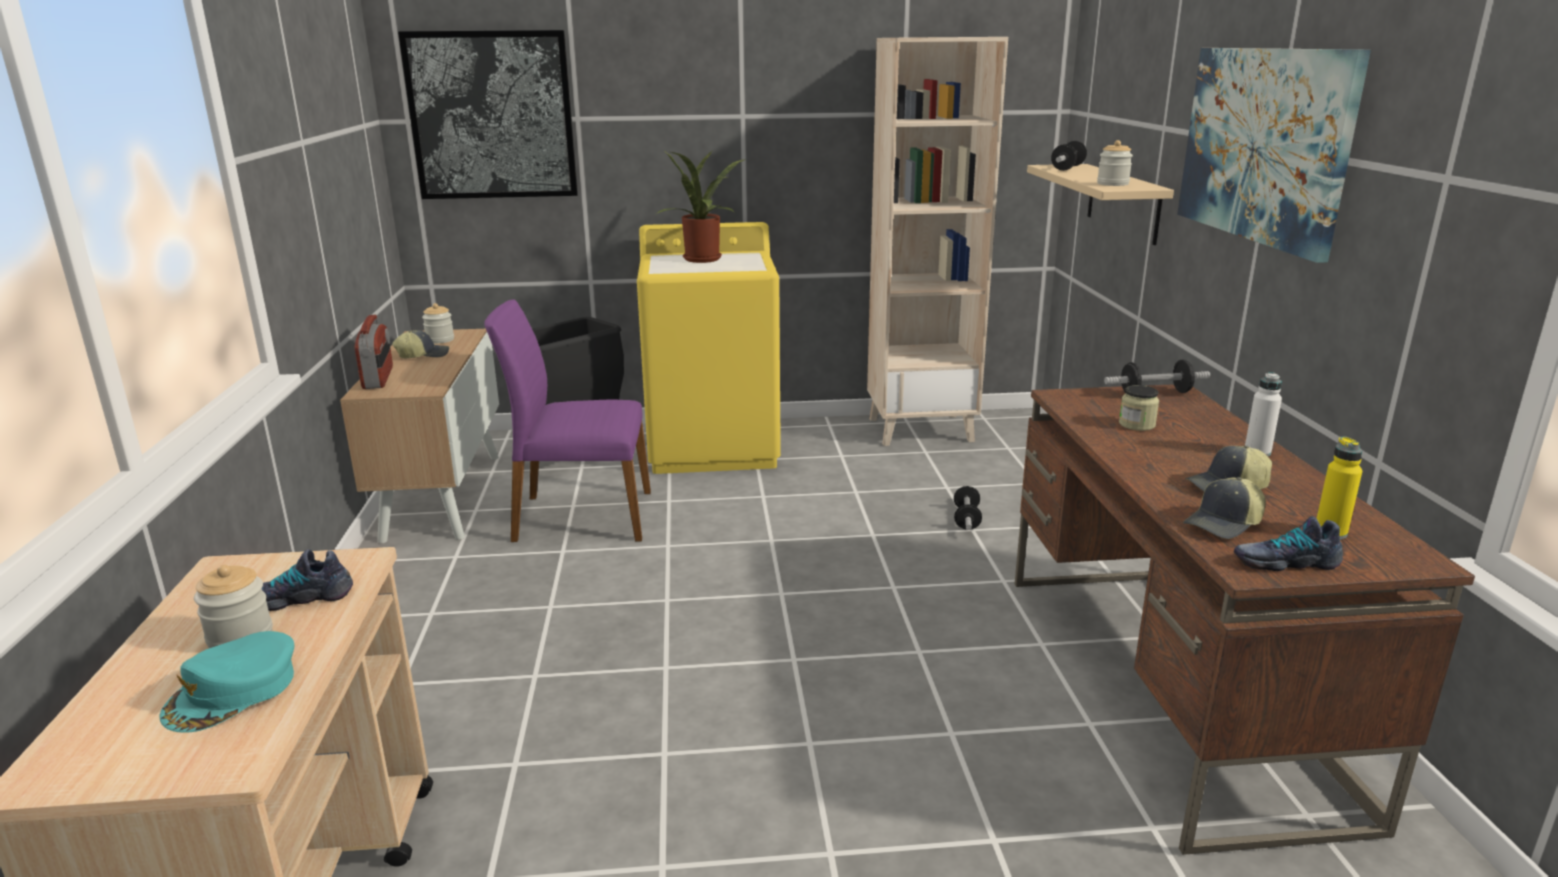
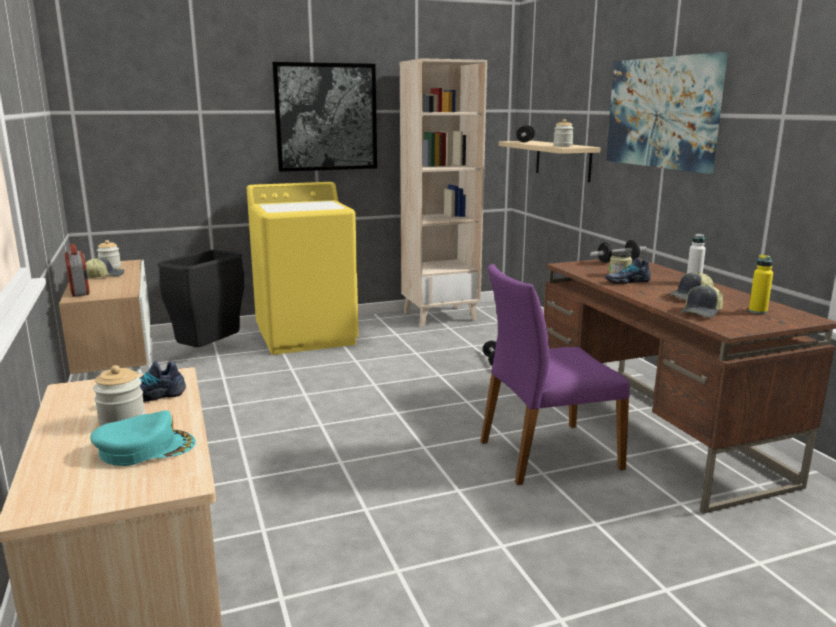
camera: 15 degrees left, 5 degrees down
turquoise cap [160,631,295,733] -> turquoise cap turned 120 degrees counterclockwise [90,410,196,466]
picture [398,30,578,199] -> picture moved to [272,62,377,172]
purple chair [484,299,651,542] -> purple chair moved to [480,264,630,485]
potted plant [656,150,746,263] -> none
shoe [1234,516,1343,571] -> shoe moved to [605,258,651,284]

